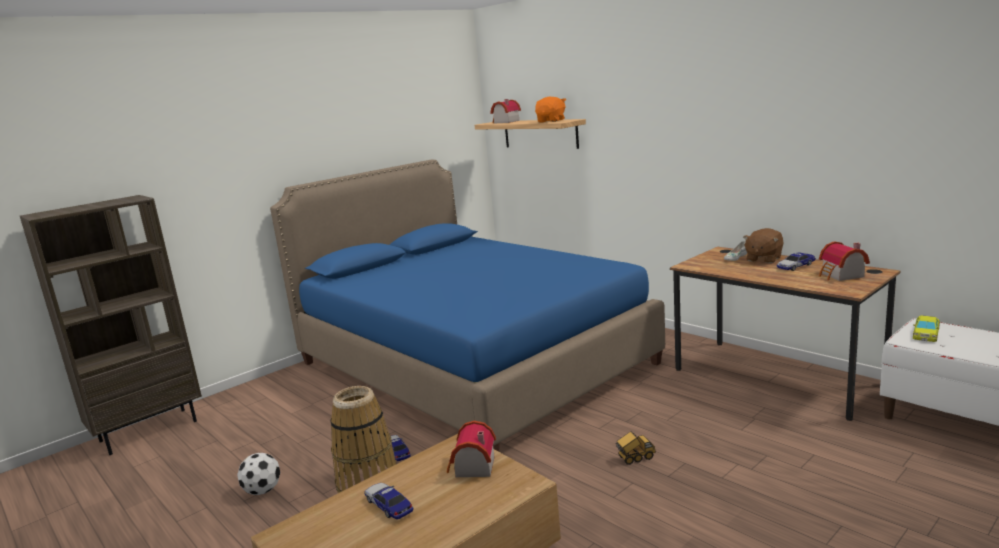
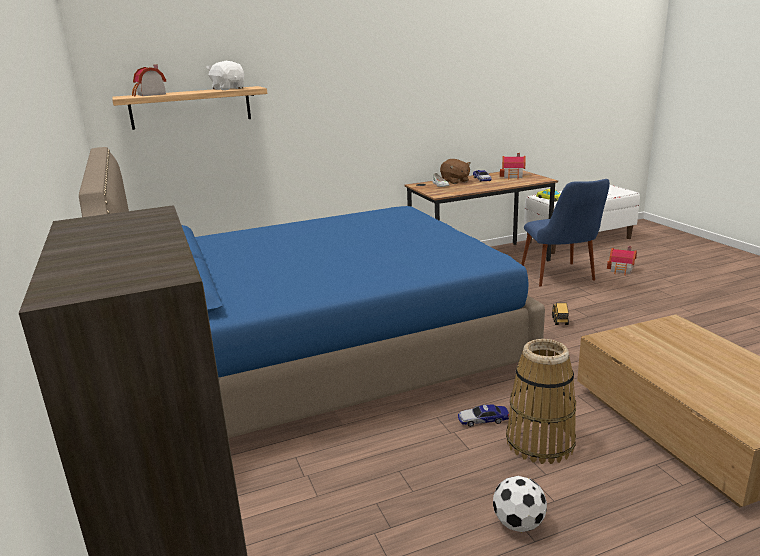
camera: 70 degrees left, 5 degrees up
toy car [364,483,413,520] -> none
toy house [446,421,496,477] -> toy house moved to [607,246,637,275]
orange plush toy [535,97,566,122] -> white plush toy [206,61,244,90]
none -> blue chair [521,179,610,287]

